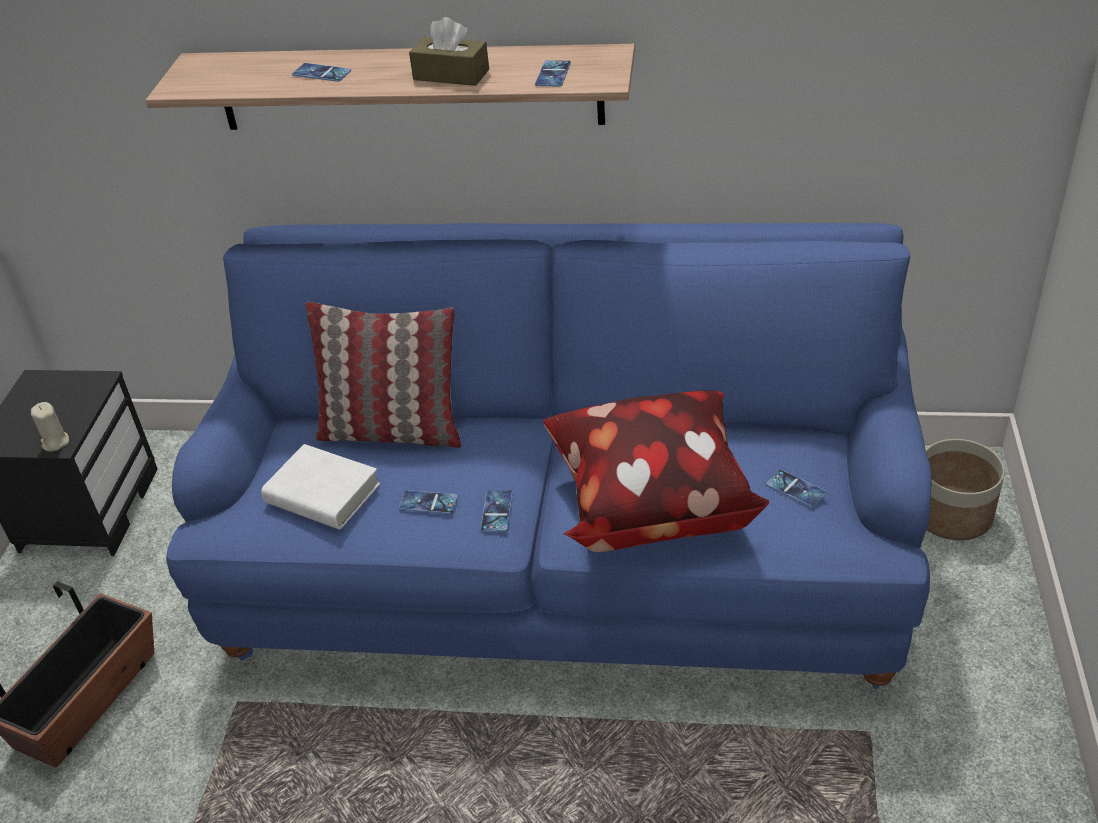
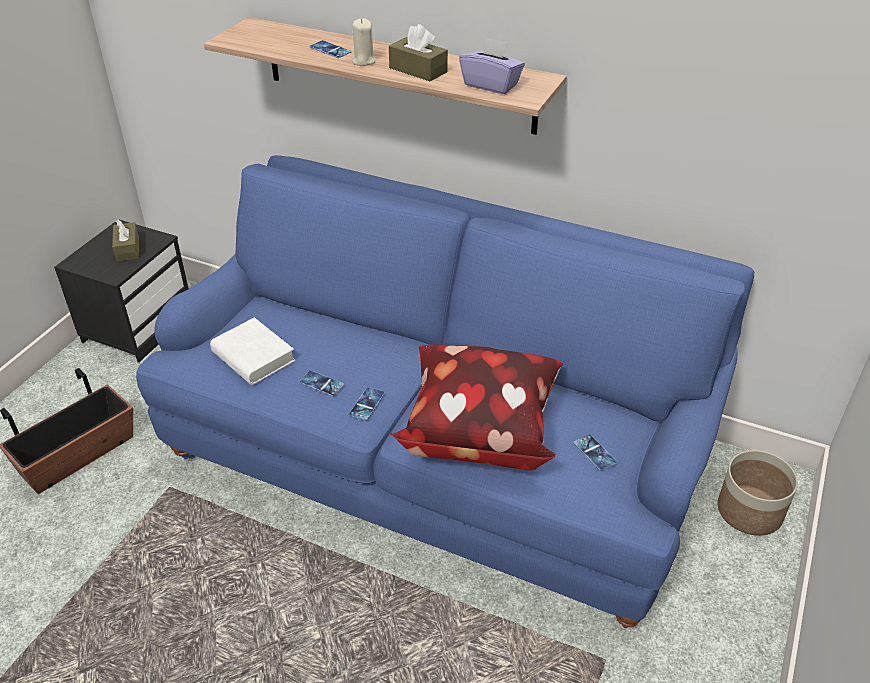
camera: 15 degrees right, 0 degrees up
beige candle [31,402,69,452] -> beige candle moved to [352,18,375,66]
pillow [305,302,461,448] -> none
phone [535,60,571,87] -> purple tissue box [459,37,525,94]
none -> brown tissue box [112,219,139,261]

